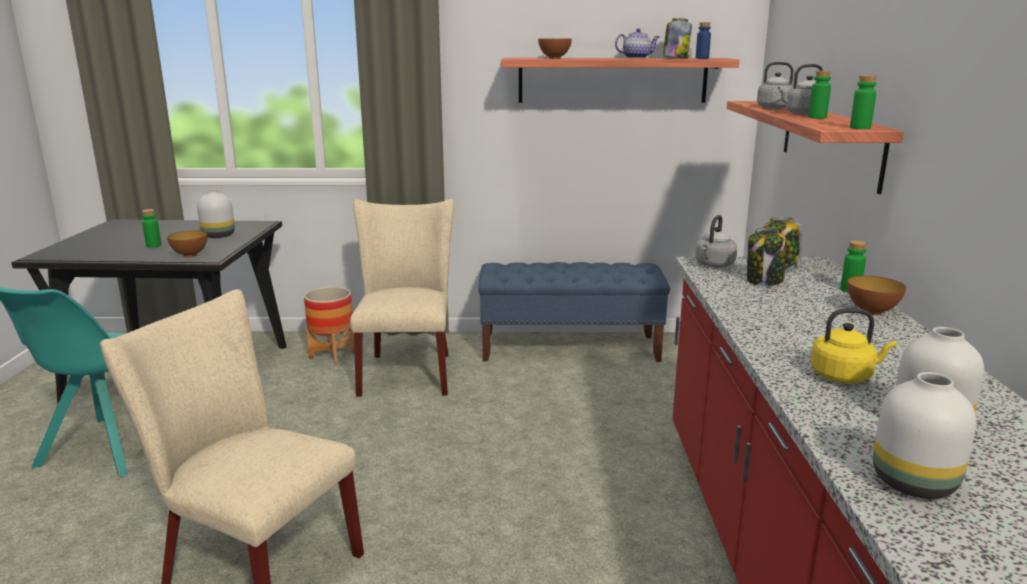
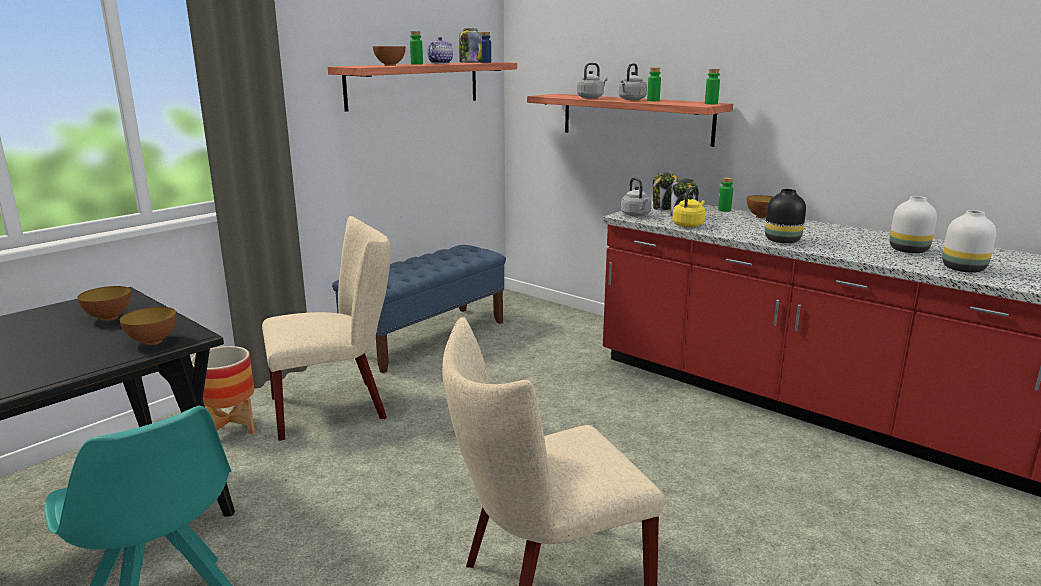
camera: 50 degrees left, 0 degrees up
green bottle [142,209,161,248] -> green bottle moved to [410,31,423,65]
white vase [197,189,235,238] -> bowl [77,286,131,321]
beige chair [350,199,454,397] -> beige chair turned 120 degrees clockwise [262,216,391,441]
yellow kettle [810,308,897,383] -> yellow kettle moved to [672,186,705,227]
none -> black vase [765,189,806,243]

